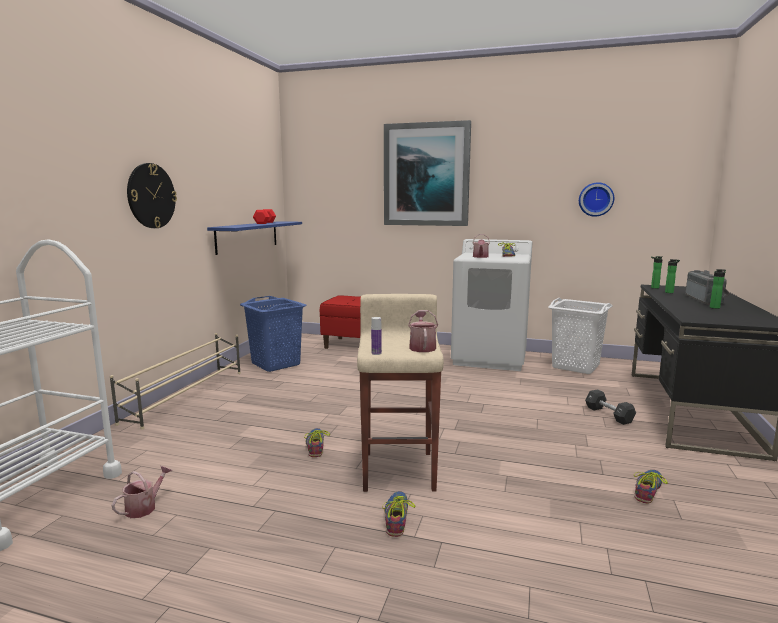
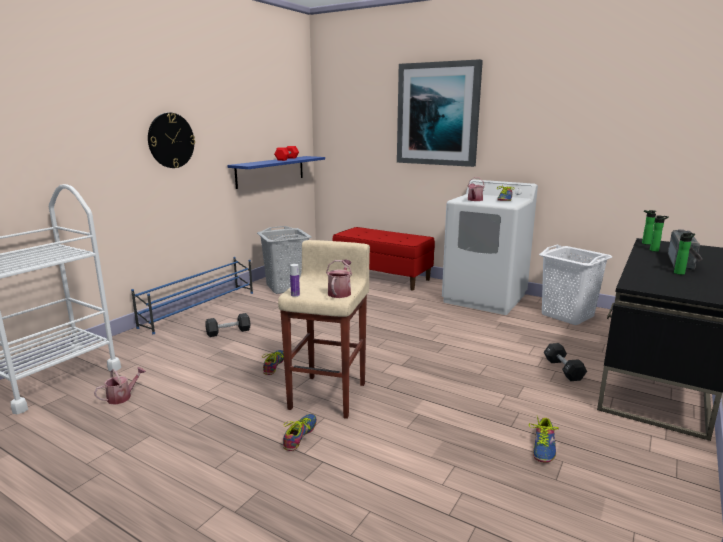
camera: 15 degrees right, 5 degrees up
beige shoe rack [110,333,241,430] -> blue shoe rack [131,257,253,334]
blue laundry basket [240,296,307,372] -> grey laundry basket [257,226,312,294]
wall clock [579,182,614,217] -> none
shoe [634,470,668,503] -> shoe turned 150 degrees clockwise [529,416,559,463]
none -> black dumbbell [205,313,250,337]

